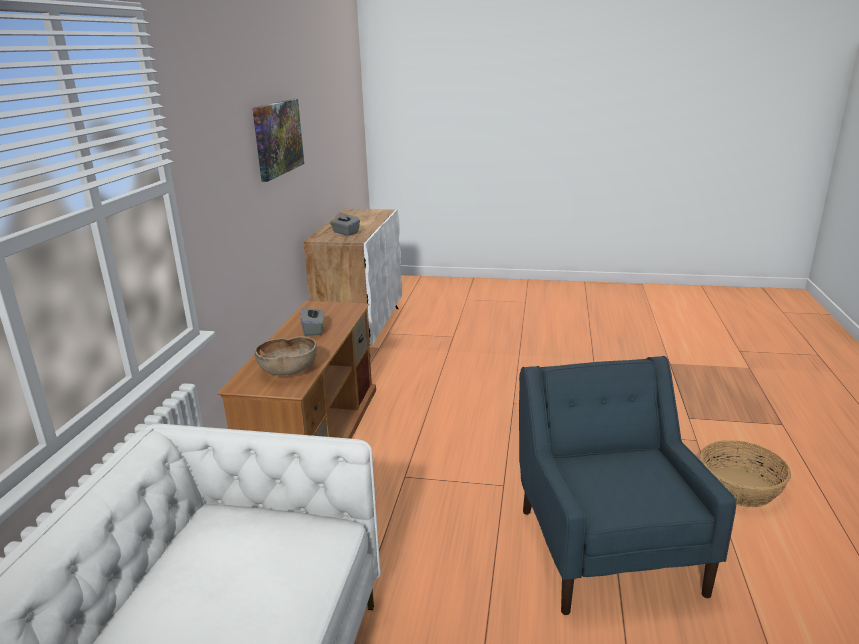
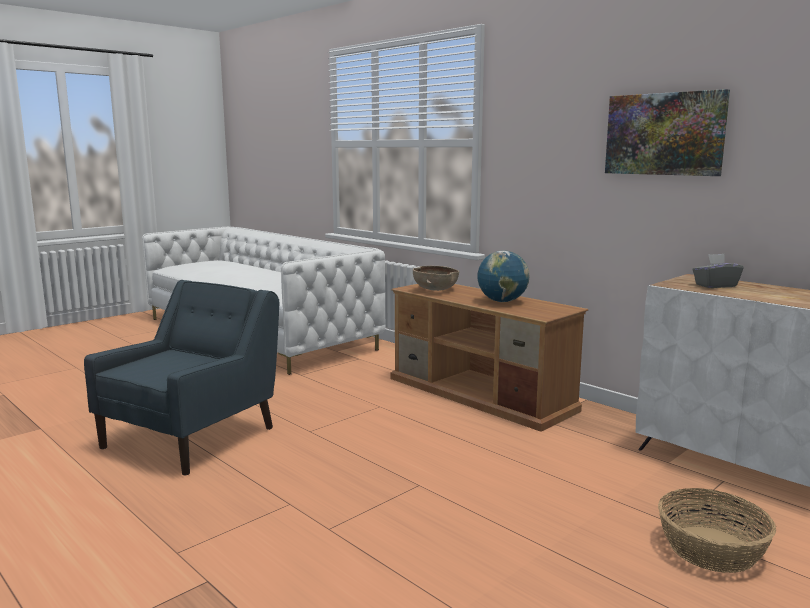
camera: 125 degrees right, 10 degrees down
grey tissue box [300,303,324,336] -> globe [477,250,529,302]
blue armchair [519,356,736,615] -> blue armchair turned 90 degrees counterclockwise [84,280,279,475]
basket [700,440,791,507] -> basket moved to [658,488,776,573]

